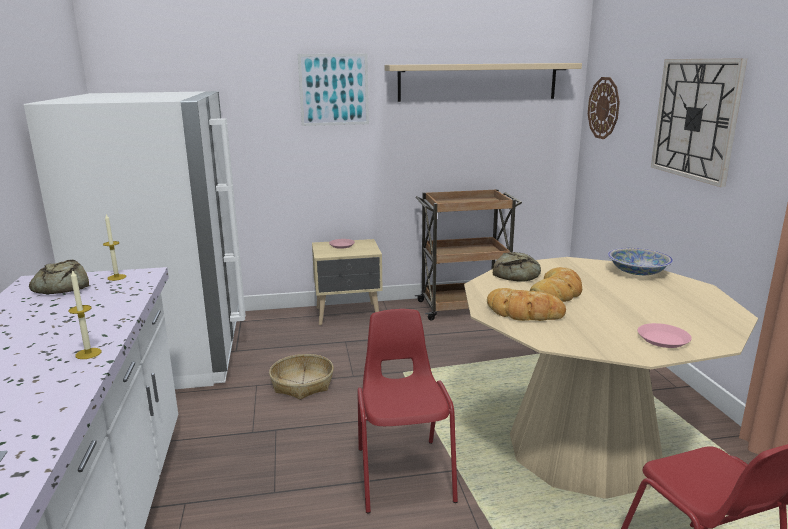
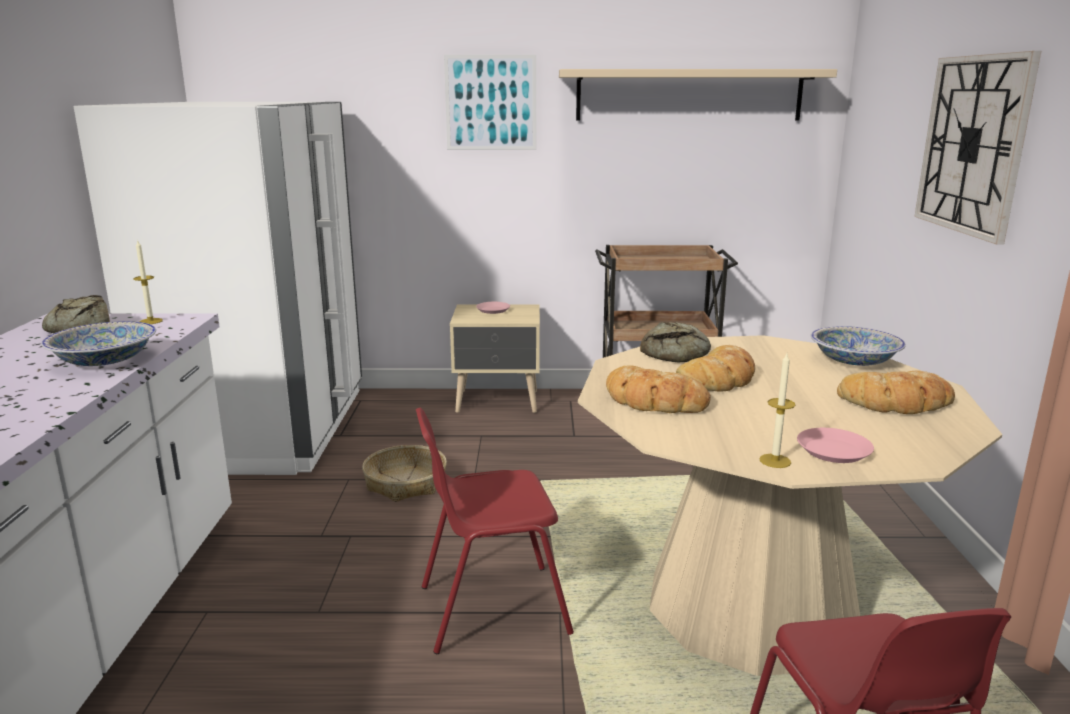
camera: 10 degrees right, 0 degrees up
candle [68,269,102,359] -> candle moved to [759,353,795,468]
red chair [357,309,458,513] -> red chair turned 105 degrees counterclockwise [416,408,574,654]
wall clock [588,77,620,139] -> none
none -> bowl [41,321,156,366]
none -> bread [837,370,955,414]

